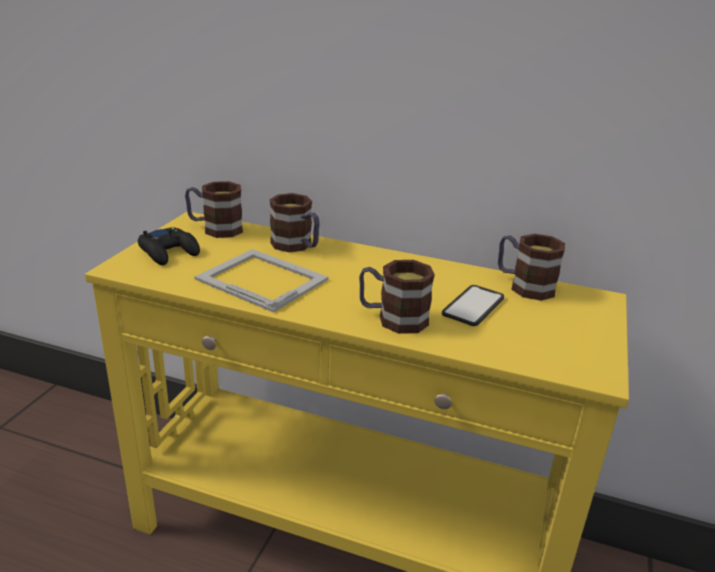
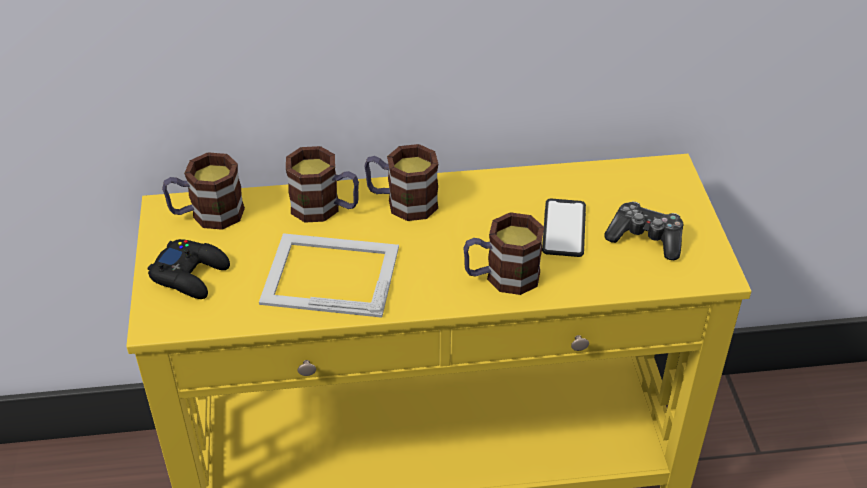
camera: 25 degrees left, 15 degrees up
mug [498,234,565,301] -> mug moved to [364,144,438,221]
none -> game controller [604,201,684,260]

